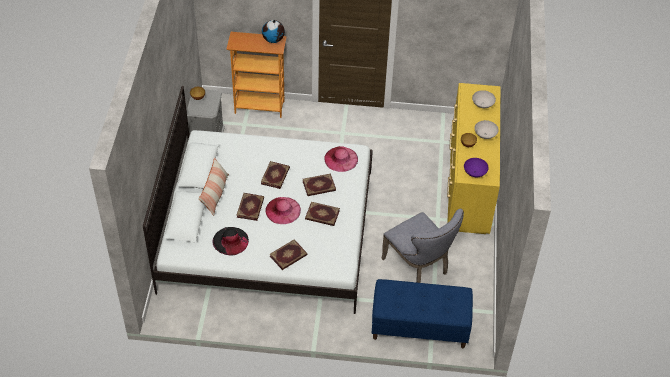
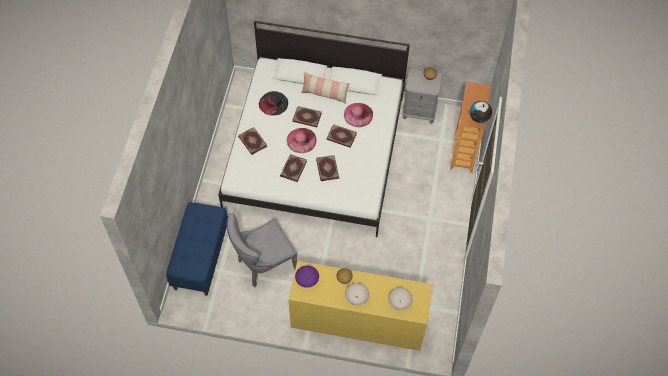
camera: 95 degrees right, 10 degrees up
pink hat [324,146,358,172] -> pink hat moved to [344,103,373,127]

